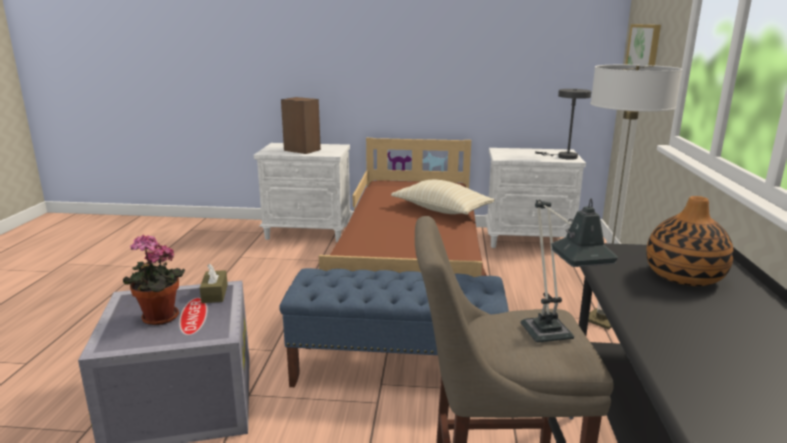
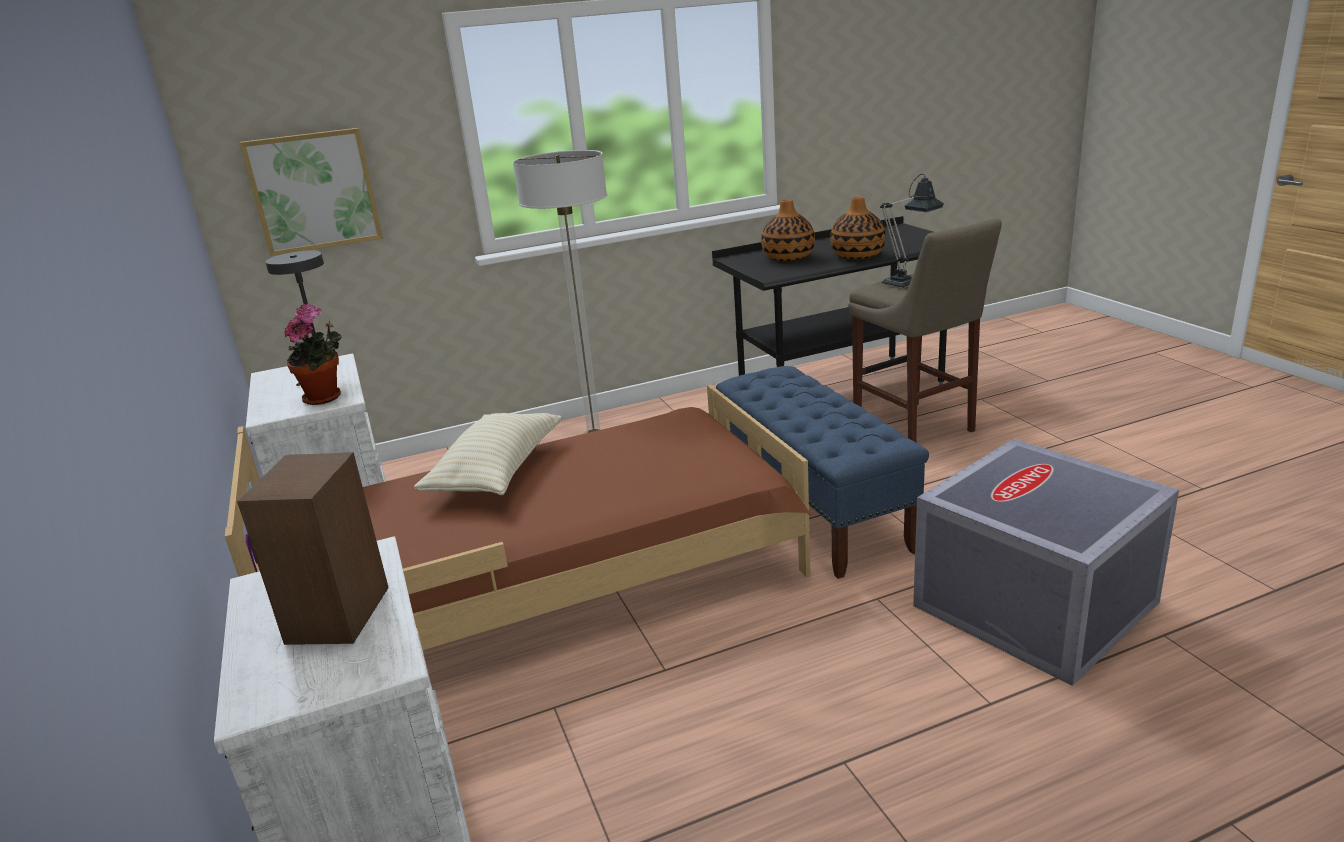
camera: 115 degrees left, 5 degrees up
potted plant [123,235,185,325] -> potted plant moved to [284,303,342,405]
brown tissue box [200,264,228,303] -> none
none -> vase [830,196,886,260]

